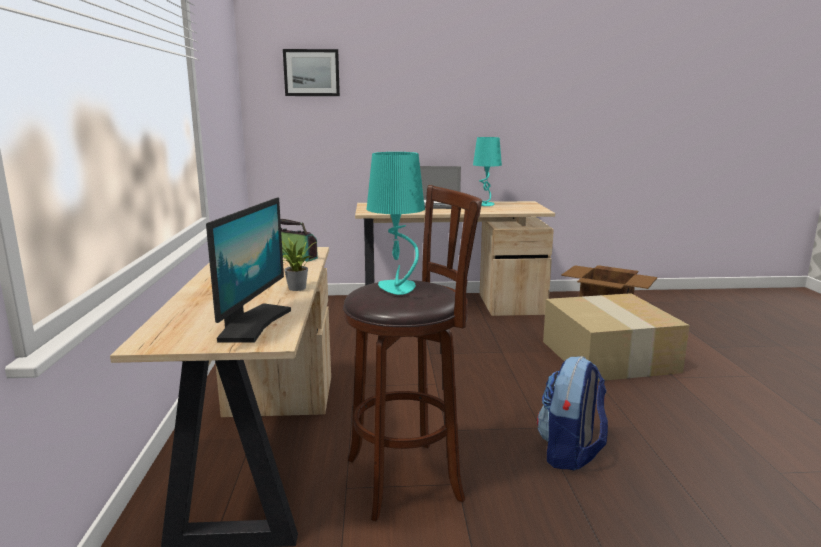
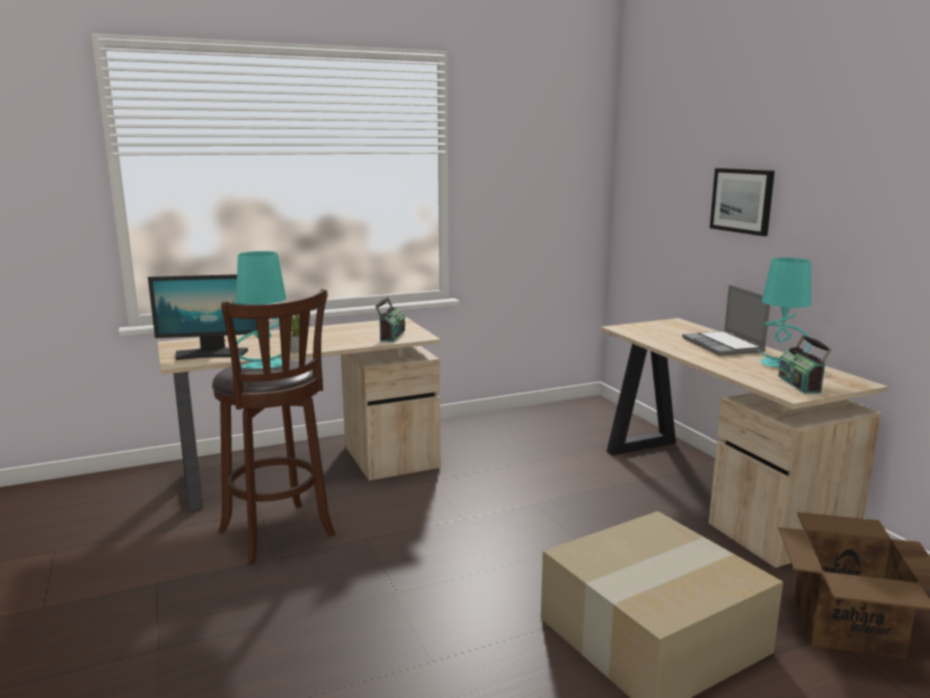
camera: 70 degrees right, 0 degrees up
picture [283,49,340,96] -> picture moved to [710,168,775,236]
backpack [537,356,608,470] -> none
none -> radio [778,335,832,394]

